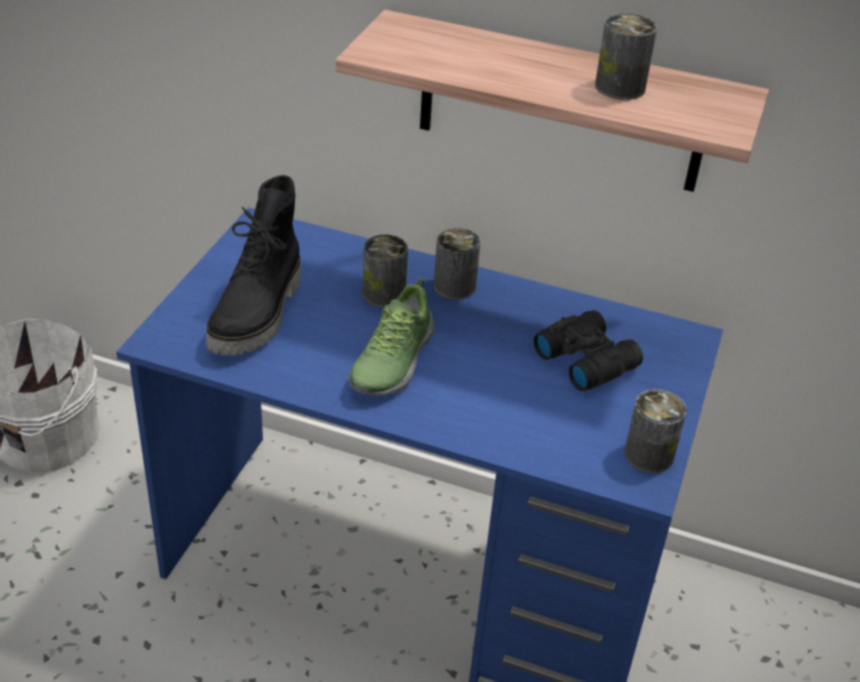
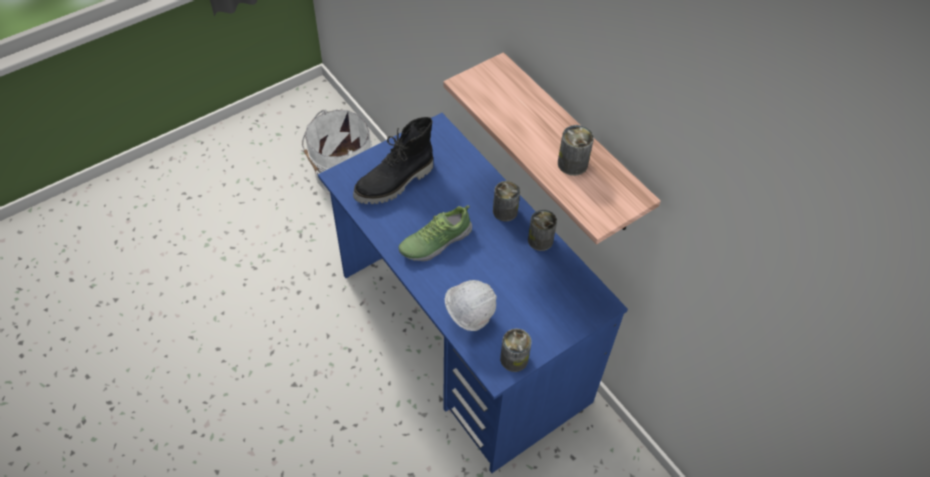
camera: 35 degrees right, 15 degrees up
can [363,234,408,307] -> can moved to [528,210,557,251]
black binoculars [534,310,643,391] -> none
none -> white hard hat [445,280,497,331]

